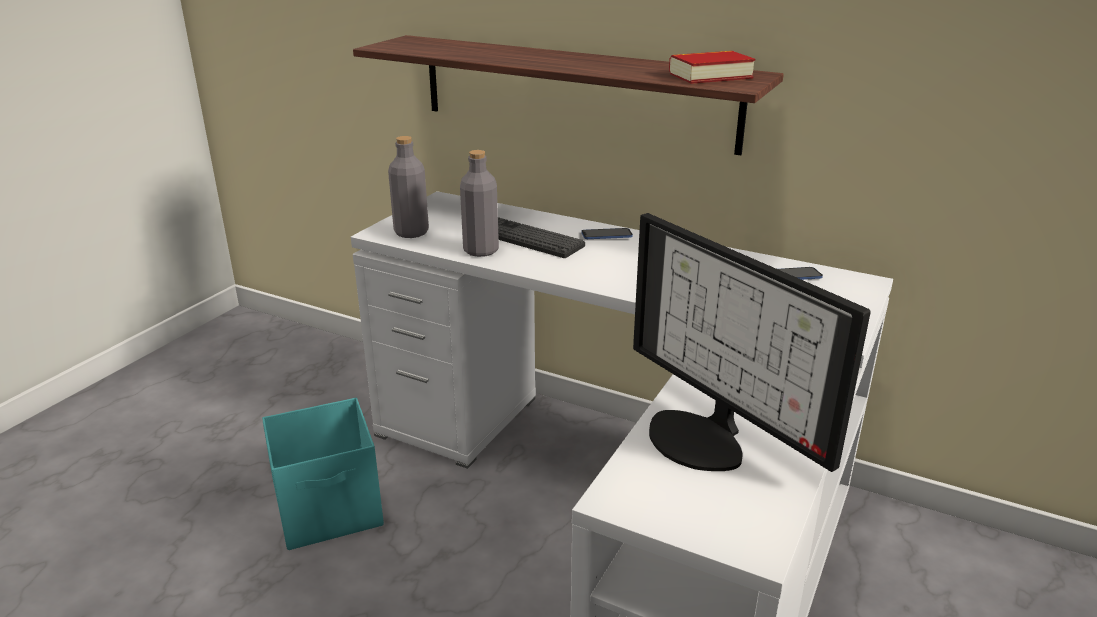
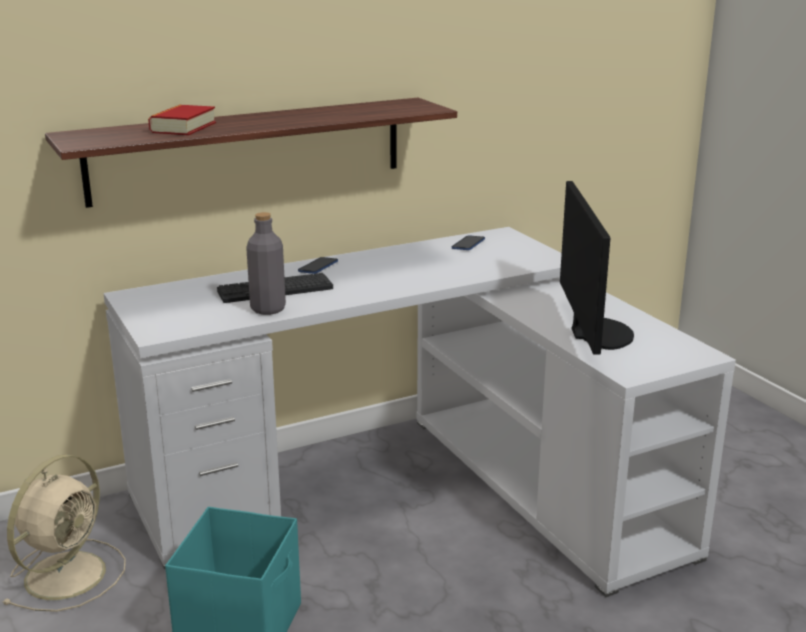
camera: 55 degrees left, 5 degrees down
grey bottle [388,136,429,238] -> none
monitor [633,213,871,472] -> monitor turned 90 degrees counterclockwise [560,181,634,355]
book [669,51,755,84] -> book moved to [148,105,216,135]
none -> beige fan [2,454,126,612]

